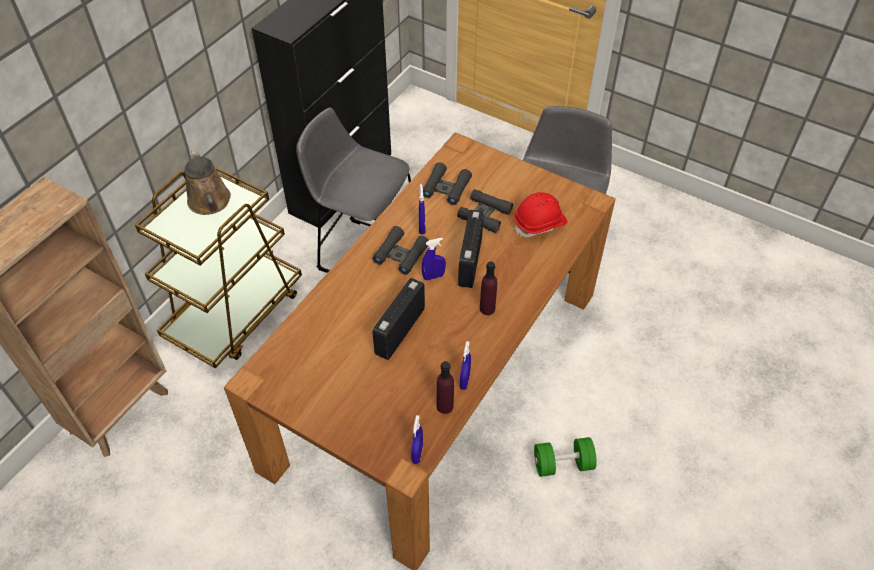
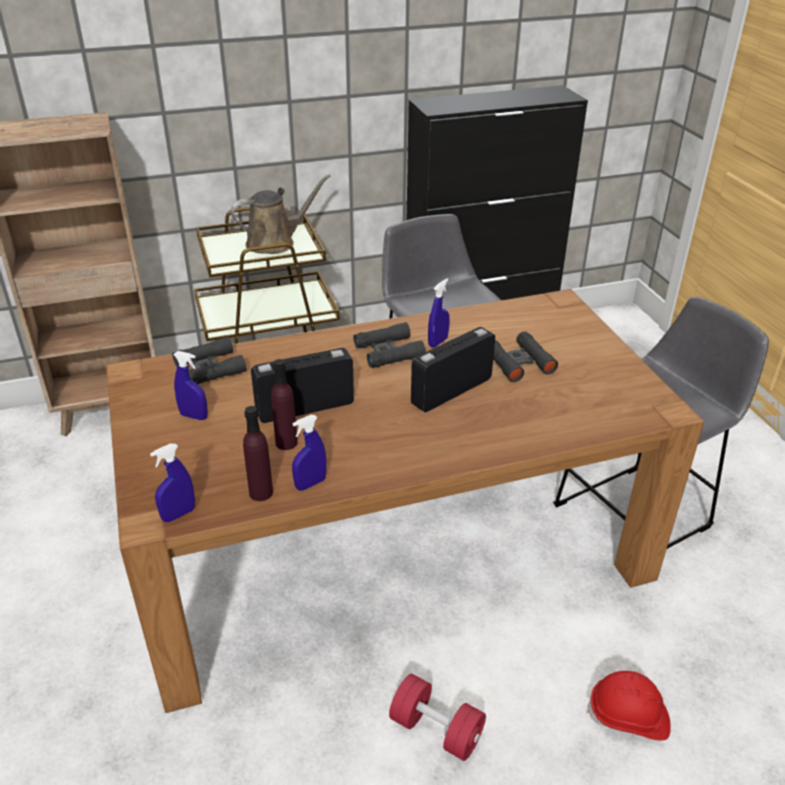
camera: 40 degrees right, 15 degrees down
brown watering can [184,148,231,215] -> brown watering can turned 135 degrees counterclockwise [230,174,331,254]
blue spray bottle [422,238,446,280] -> blue spray bottle moved to [173,351,208,420]
black binoculars [423,162,472,205] -> black binoculars moved to [172,337,246,384]
purple bottle [480,261,497,315] -> purple bottle moved to [271,359,298,450]
red hard hat [514,192,567,237] -> red hard hat moved to [587,671,671,741]
green dumbbell [534,437,597,477] -> red dumbbell [389,674,486,761]

